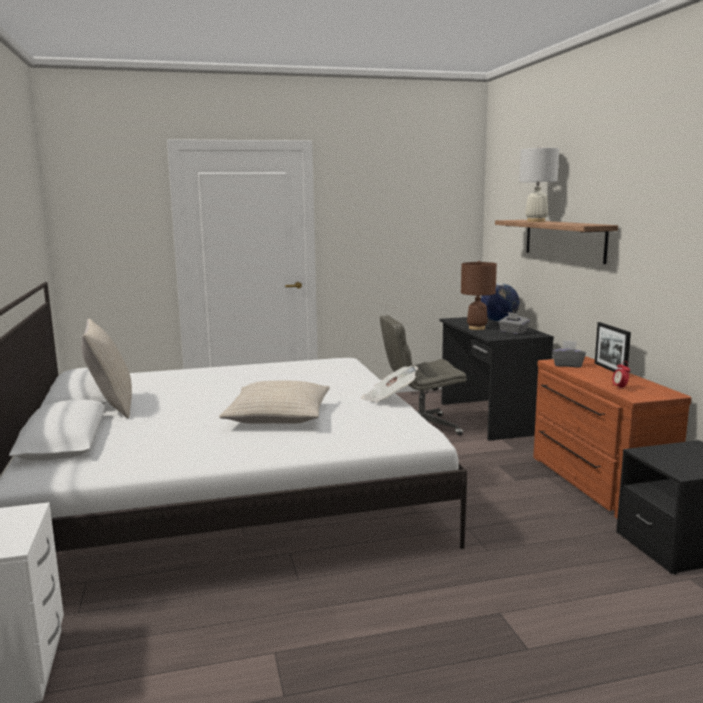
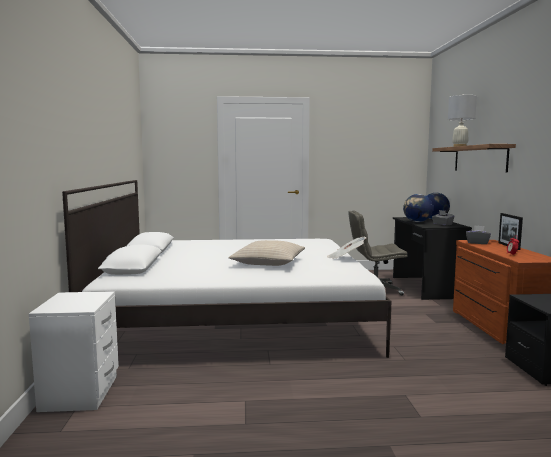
camera: 10 degrees right, 5 degrees down
beige pillow [81,318,132,418] -> none
brown table lamp [461,261,497,330] -> globe [403,194,433,222]

